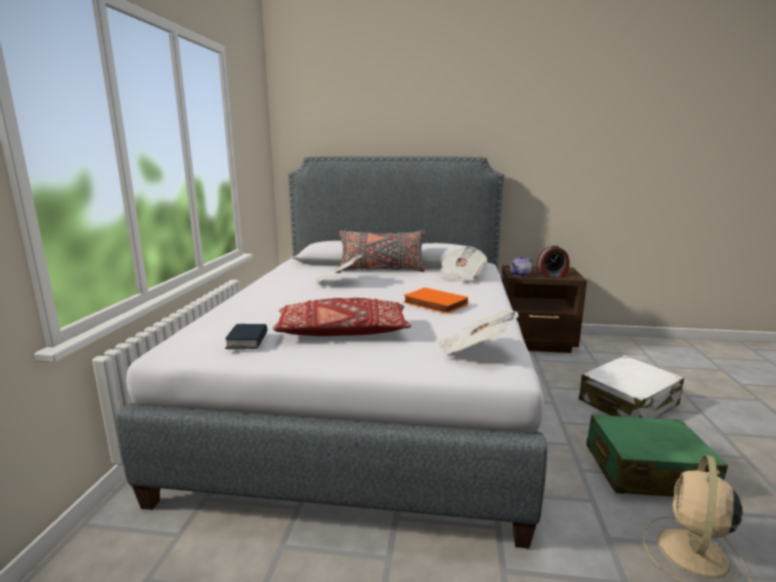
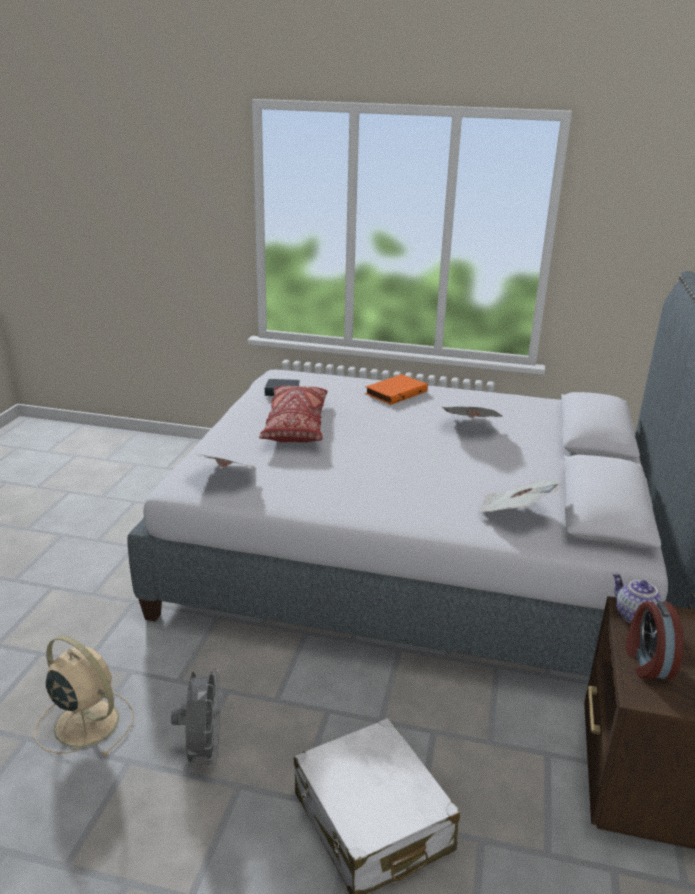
camera: 95 degrees right, 10 degrees up
grey pillow [339,230,425,272] -> none
orange book [403,287,468,314] -> orange book moved to [365,374,428,405]
green suitcase [586,414,728,497] -> grey fan [171,667,221,767]

